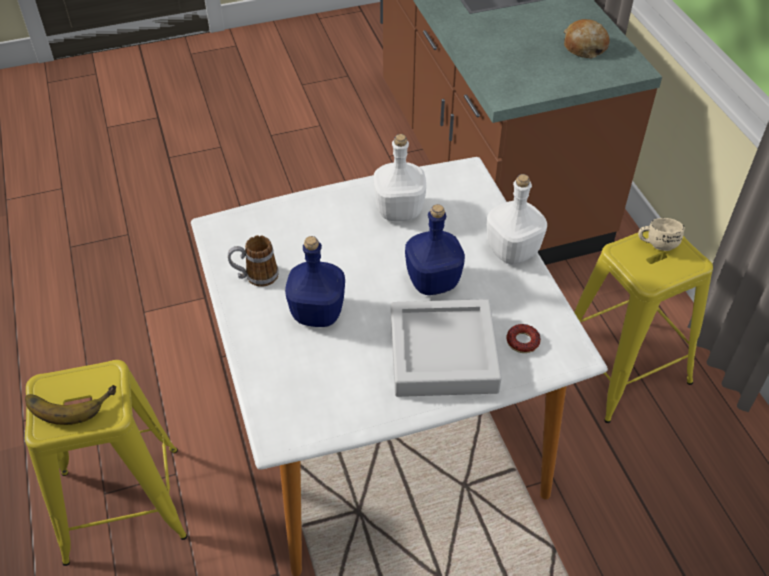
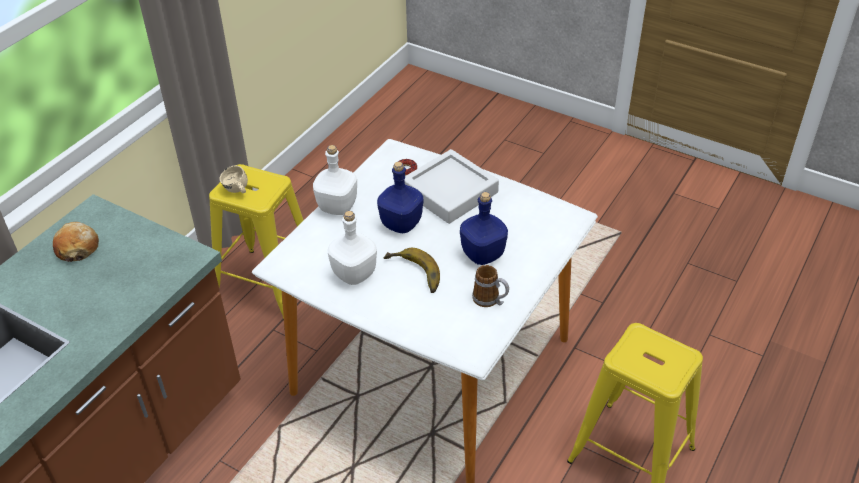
camera: 130 degrees left, 5 degrees down
banana [25,385,116,425] -> banana moved to [384,248,440,293]

